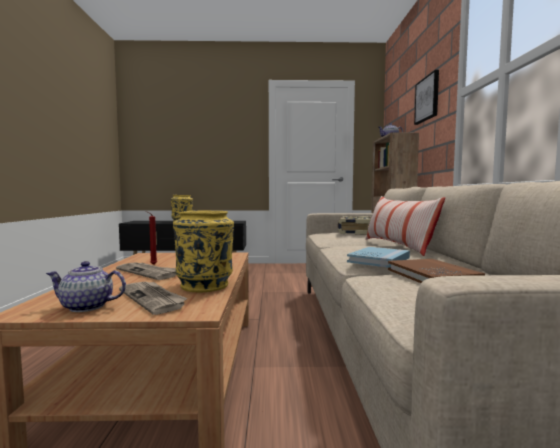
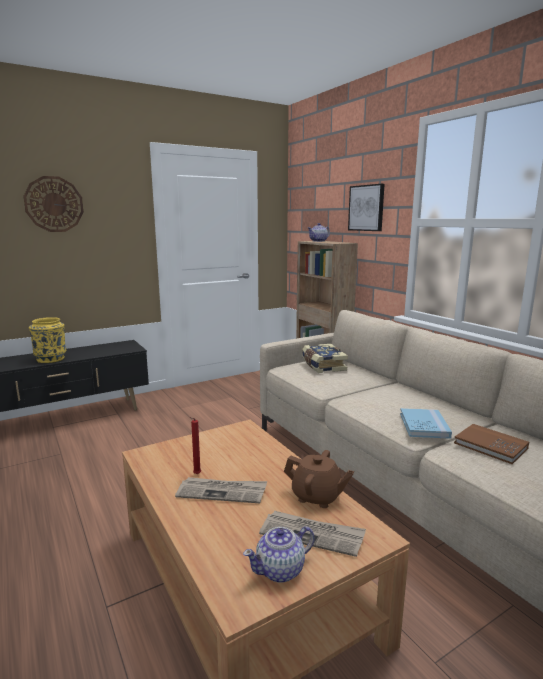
camera: 30 degrees left, 10 degrees up
yellow vase [173,211,234,292] -> brown teapot [284,450,354,508]
pillow [366,196,445,256] -> none
none -> wall clock [23,176,84,232]

